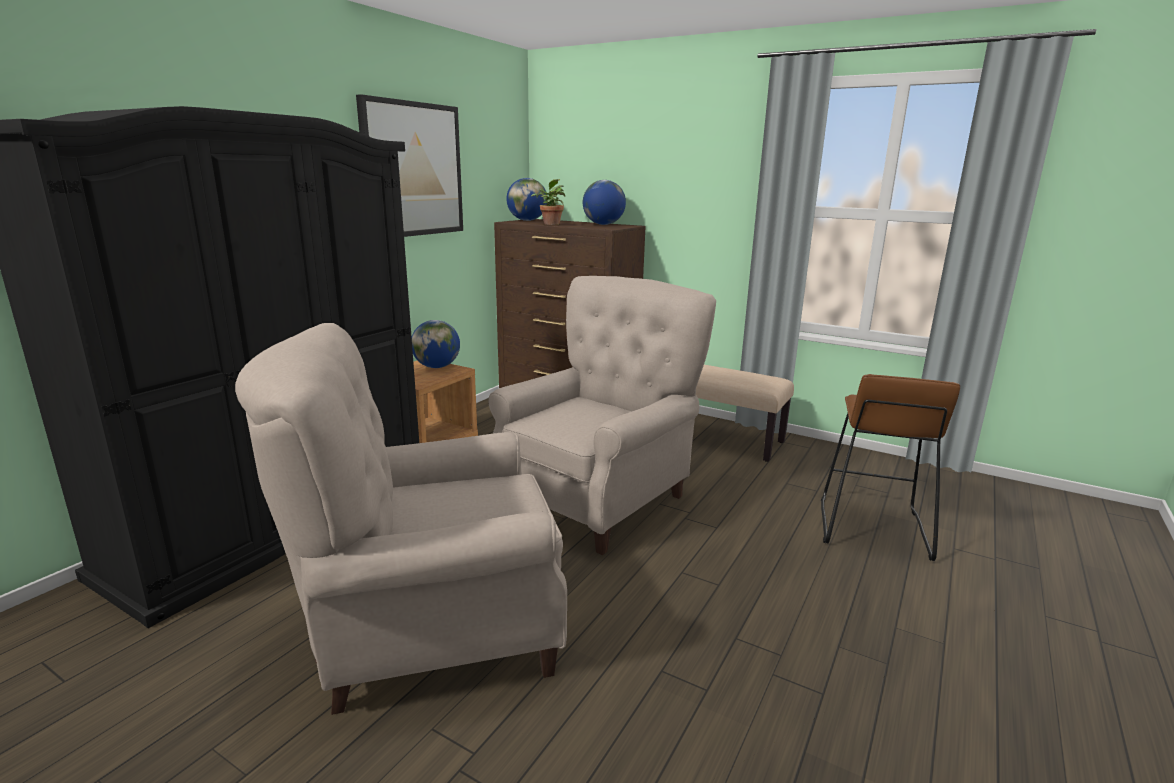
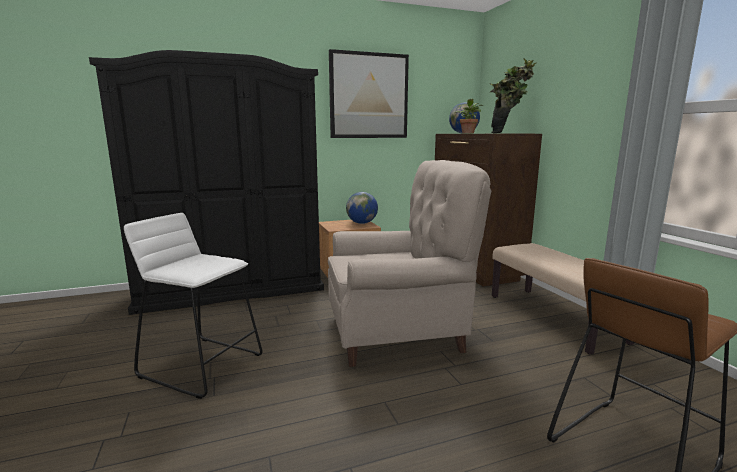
camera: 40 degrees right, 5 degrees down
beige armchair [235,323,567,715] -> white stool [124,213,262,399]
globe [583,180,626,225] -> potted plant [490,59,536,133]

